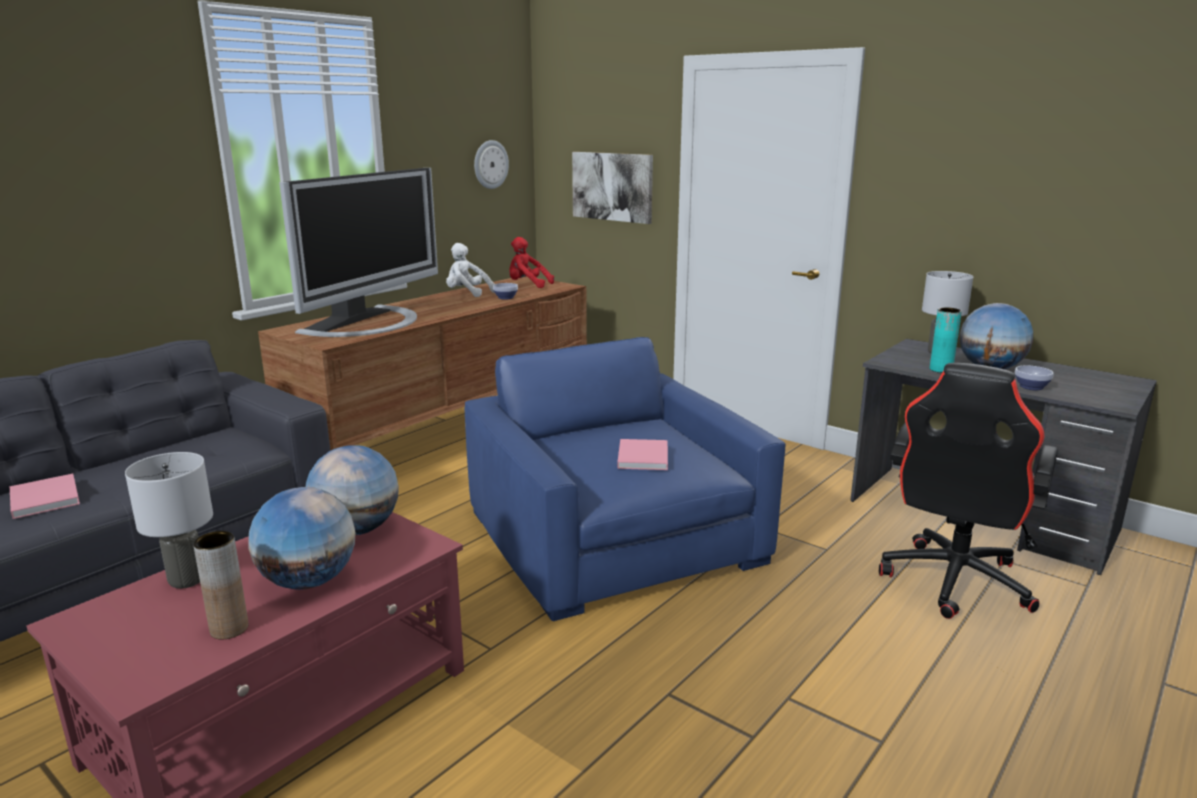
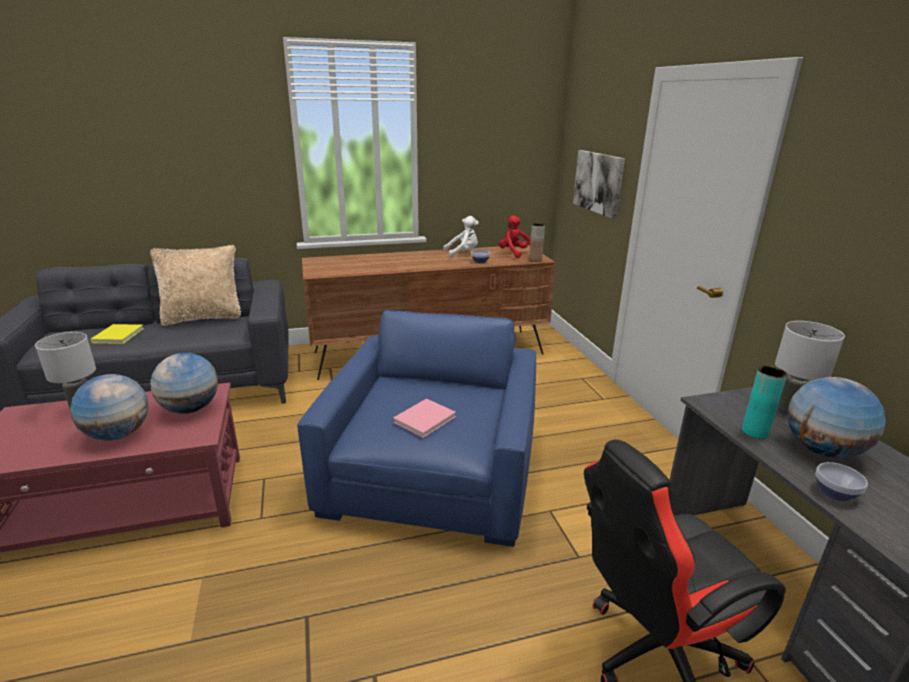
camera: 35 degrees right, 5 degrees up
pink book [10,474,80,519] -> yellow book [90,324,144,344]
brown vase [193,531,249,639] -> brown vase moved to [529,223,545,262]
television [279,168,438,337] -> none
white plush toy [446,243,495,297] -> white plush toy turned 105 degrees clockwise [443,216,479,258]
wall clock [474,140,509,189] -> none
none -> beige pillow [150,245,241,326]

